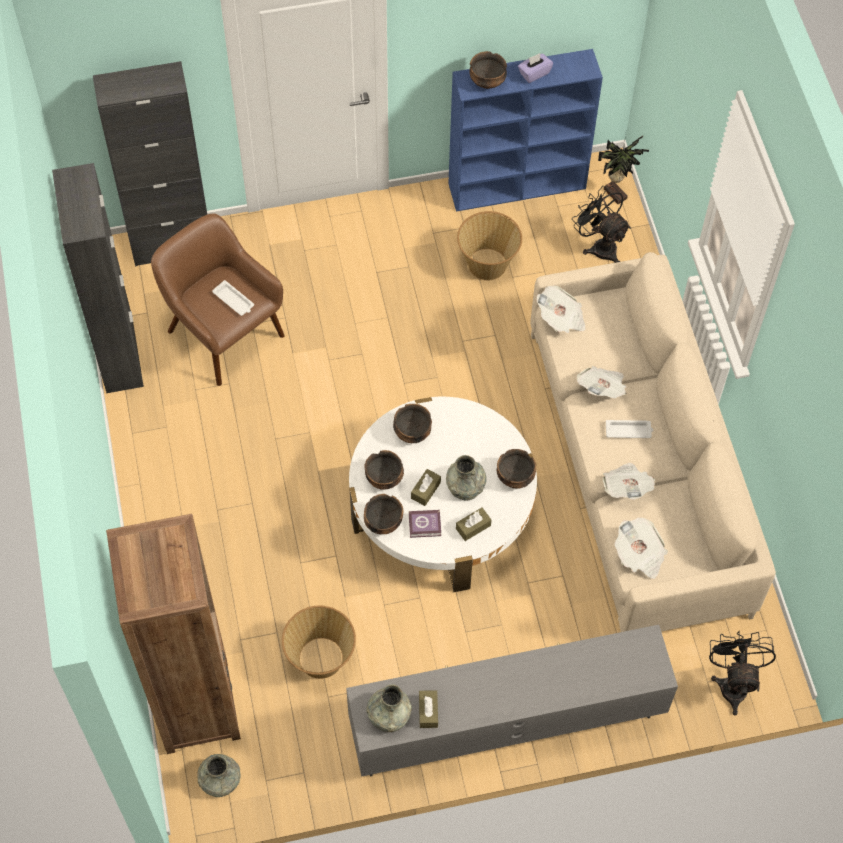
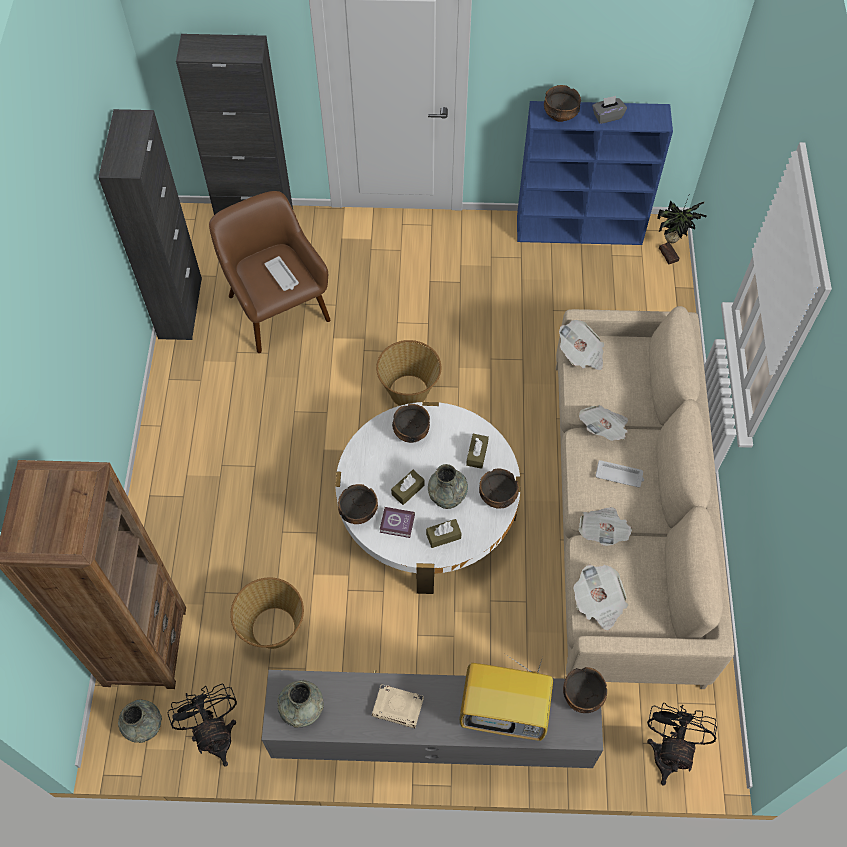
camera: 15 degrees right, 0 degrees up
bowl [364,450,404,490] -> bowl moved to [563,667,607,713]
brown tissue box [419,690,438,728] -> brown tissue box moved to [466,434,489,469]
basket [457,211,522,280] -> basket moved to [376,340,441,406]
purple tissue box [518,53,553,83] -> grey tissue box [592,96,627,124]
black fan [572,186,631,263] -> black fan moved to [167,684,237,767]
none -> beige book [372,684,424,728]
none -> television [459,656,553,741]

